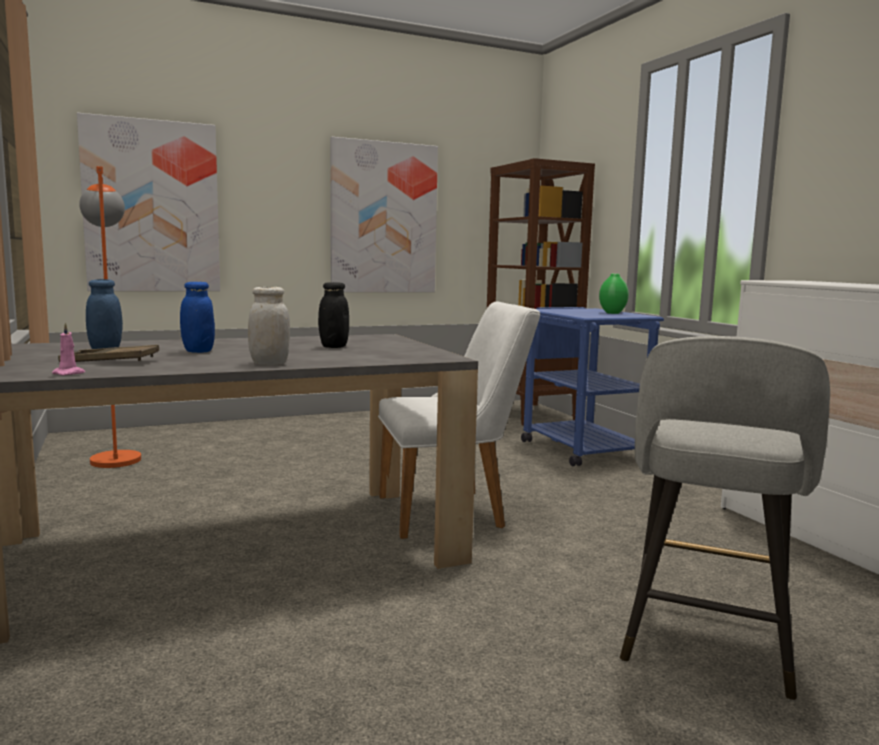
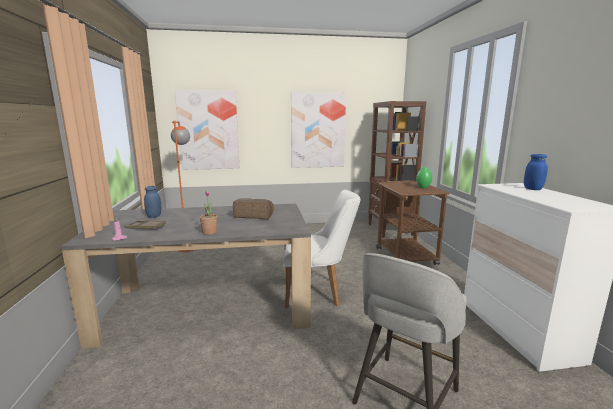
camera: 15 degrees right, 5 degrees up
blue jar [180,282,215,353] -> blue jar moved to [524,154,548,190]
white jar [248,287,290,365] -> potted plant [200,191,217,235]
black jar [318,282,349,348] -> bread [233,198,274,219]
blue cart [521,307,664,466] -> brown cart [376,180,450,265]

